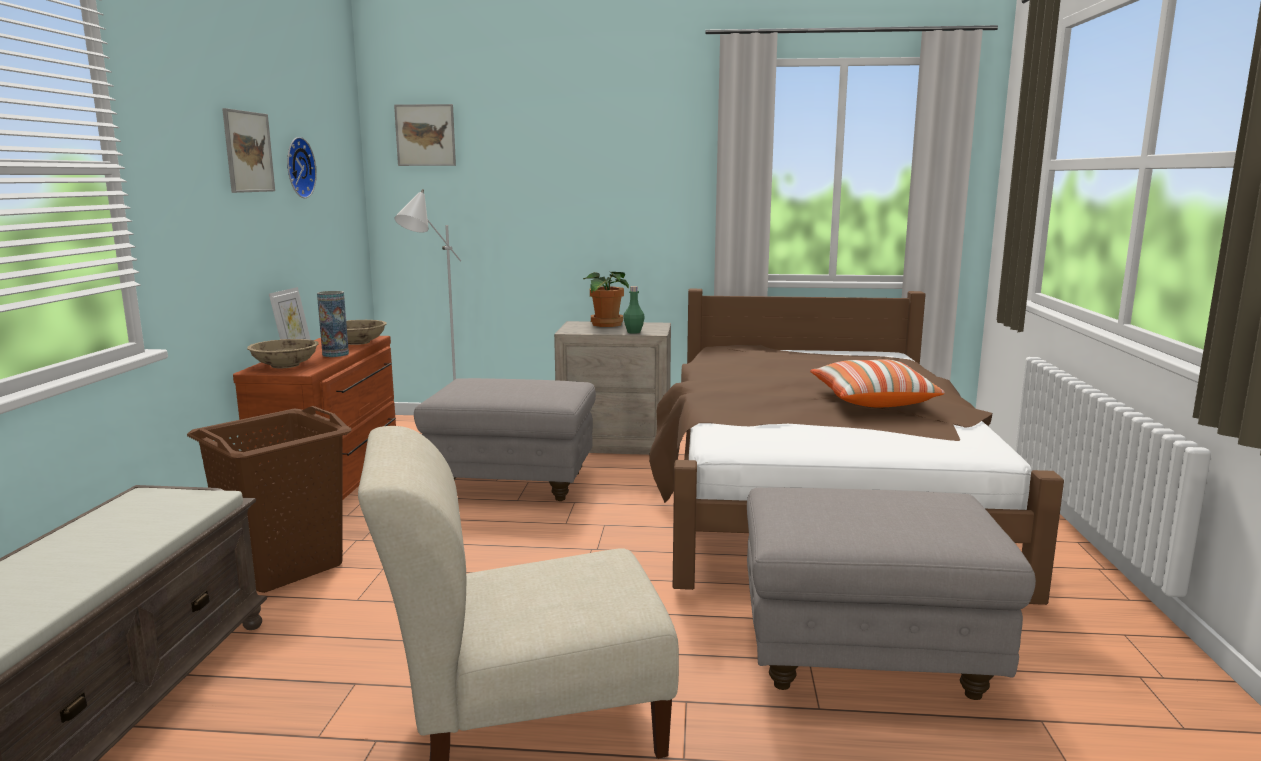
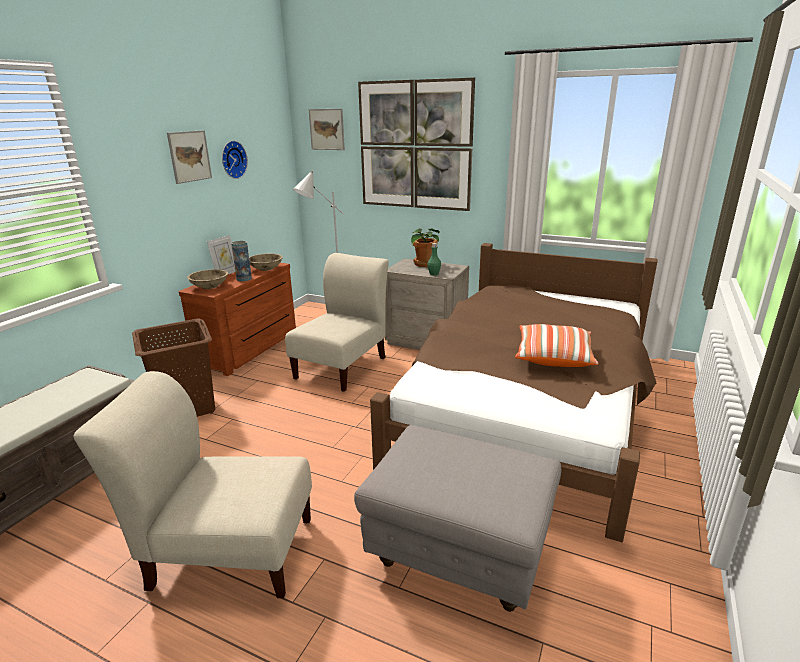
camera: 20 degrees right, 10 degrees up
grey ottoman [414,378,596,501] -> beige chair [285,253,389,392]
none -> picture [358,78,475,211]

